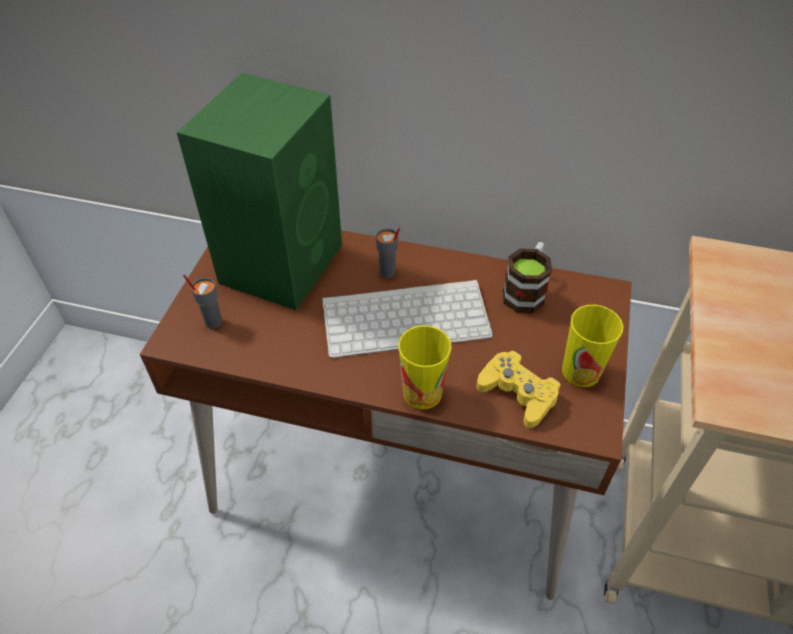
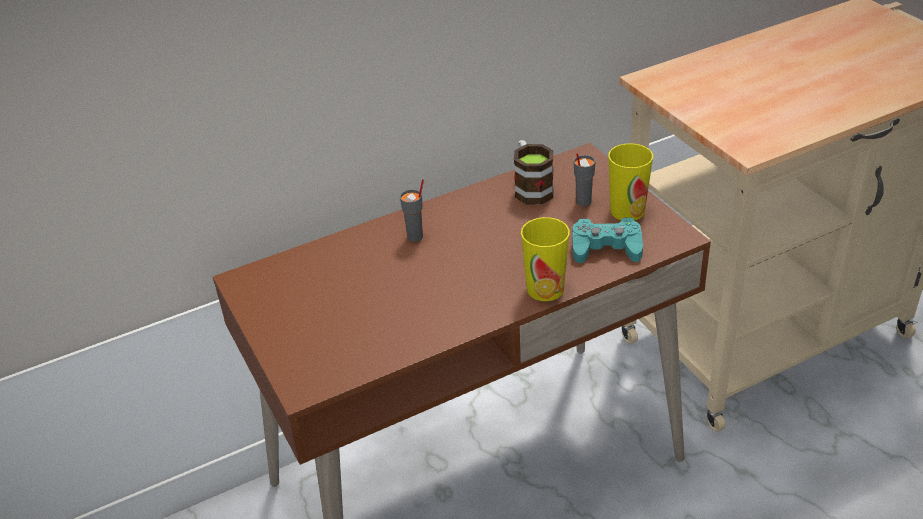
camera: 40 degrees left, 10 degrees down
green speaker [177,73,342,310] -> none
grey cup [183,274,222,329] -> grey cup moved to [574,153,596,207]
keyboard [322,280,493,358] -> none
yellow game controller [476,351,561,428] -> turquoise game controller [572,217,643,263]

